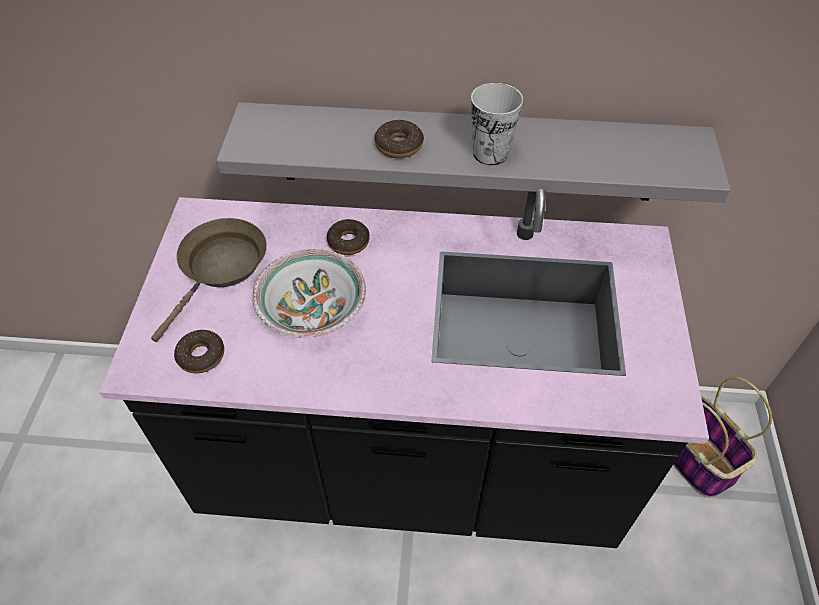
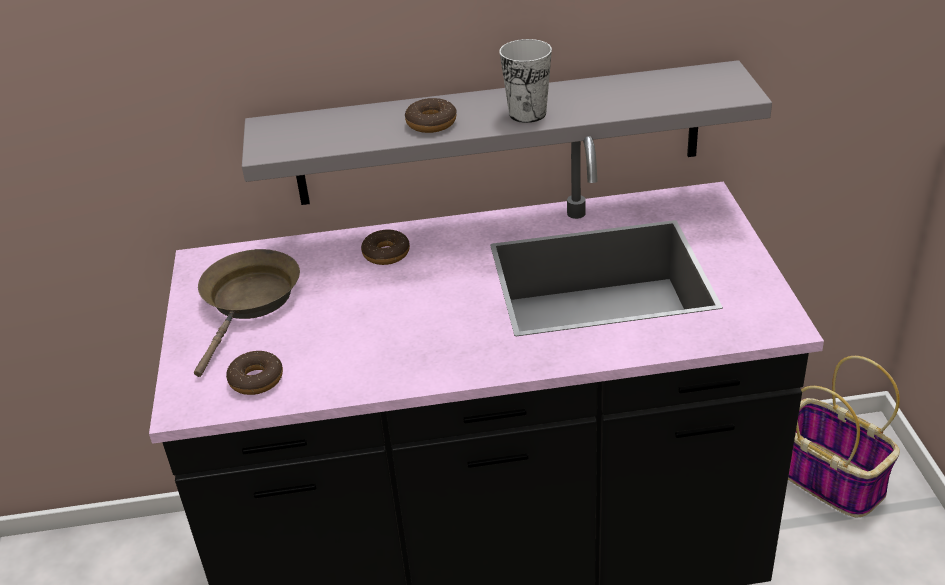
camera: 10 degrees left, 15 degrees down
bowl [252,249,366,338] -> none

